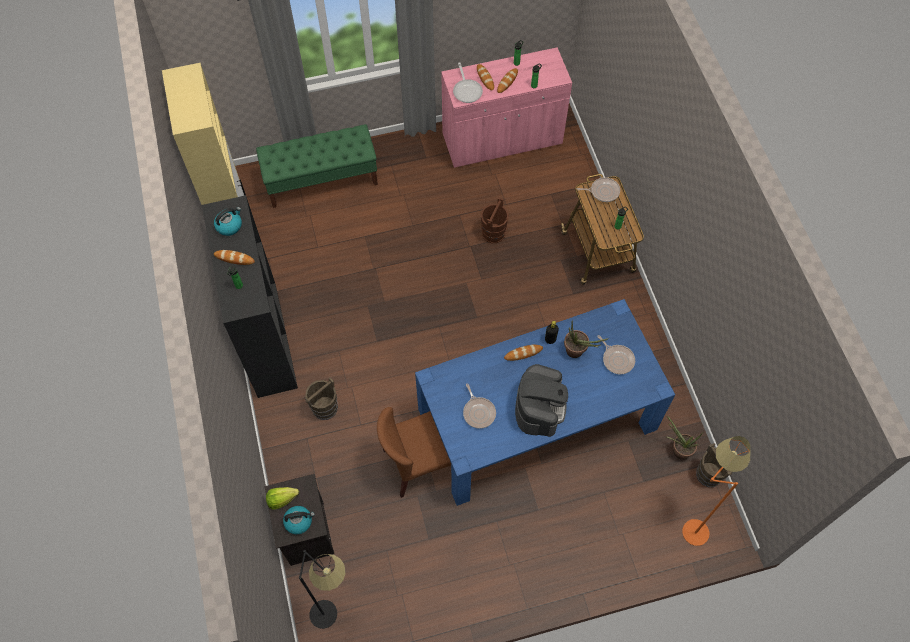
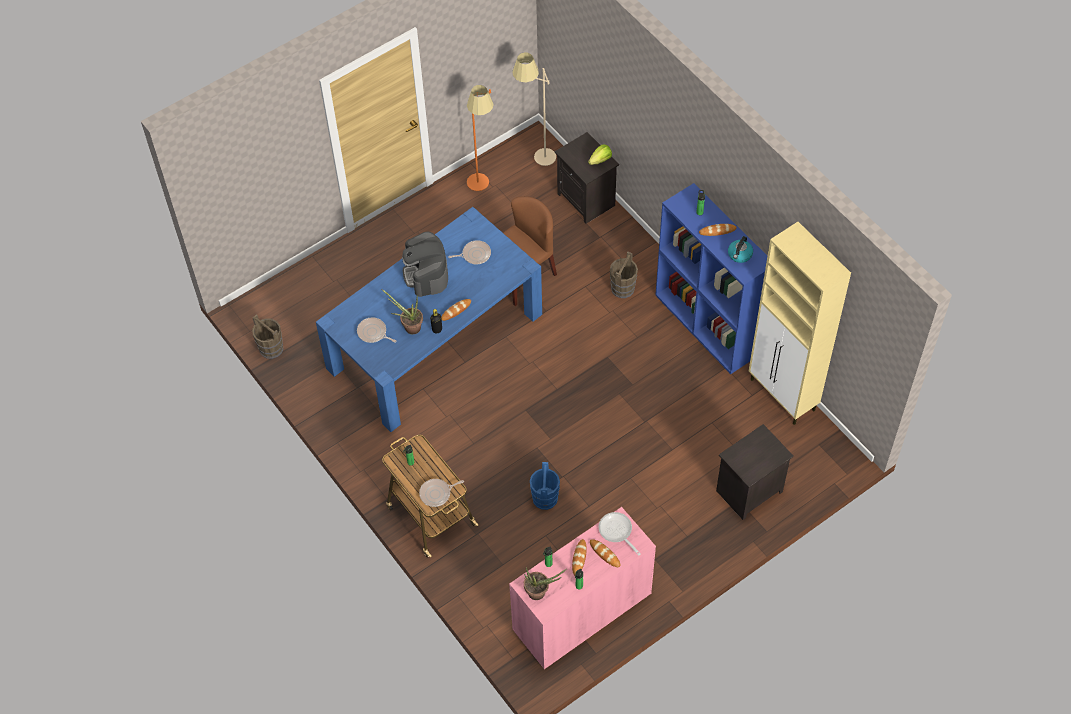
camera: 160 degrees right, 5 degrees down
black bookcase [202,195,298,398] -> blue bookcase [655,183,767,374]
green bench [256,124,378,208] -> black nightstand [716,424,794,520]
kettle [283,506,315,534] -> none
black floor lamp [299,550,346,629] -> beige floor lamp [512,52,556,166]
frying pan [463,383,496,429] -> frying pan turned 120 degrees clockwise [448,240,491,265]
brown bucket [481,197,509,243] -> blue bucket [530,462,560,510]
potted plant [666,416,703,459] -> potted plant moved to [524,567,567,600]
orange floor lamp [682,436,751,546] -> orange floor lamp moved to [467,85,494,191]

